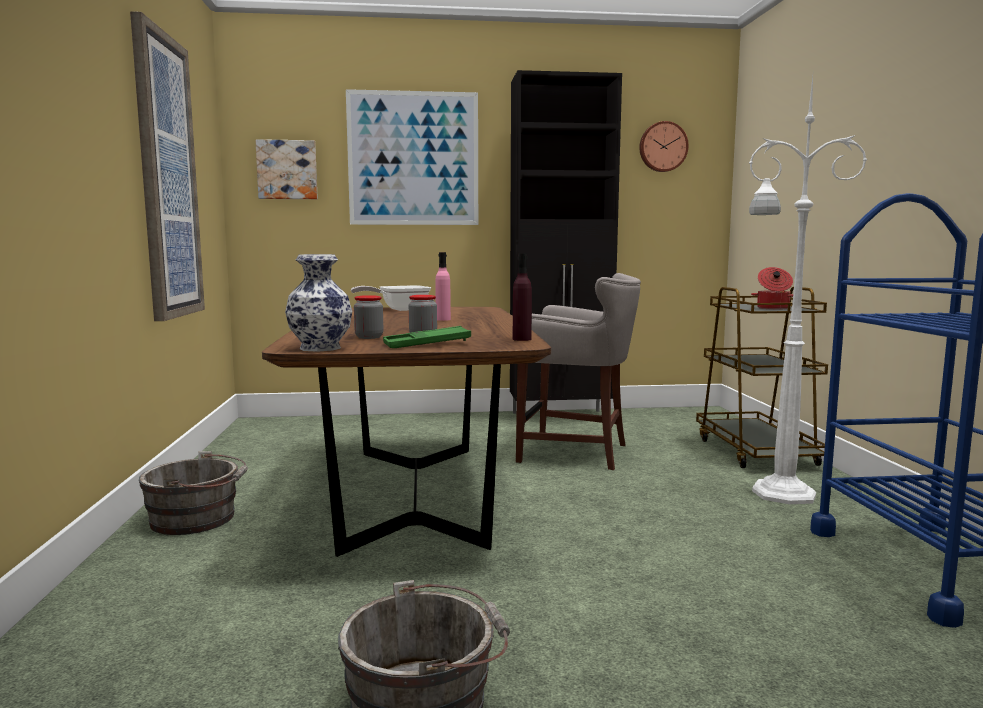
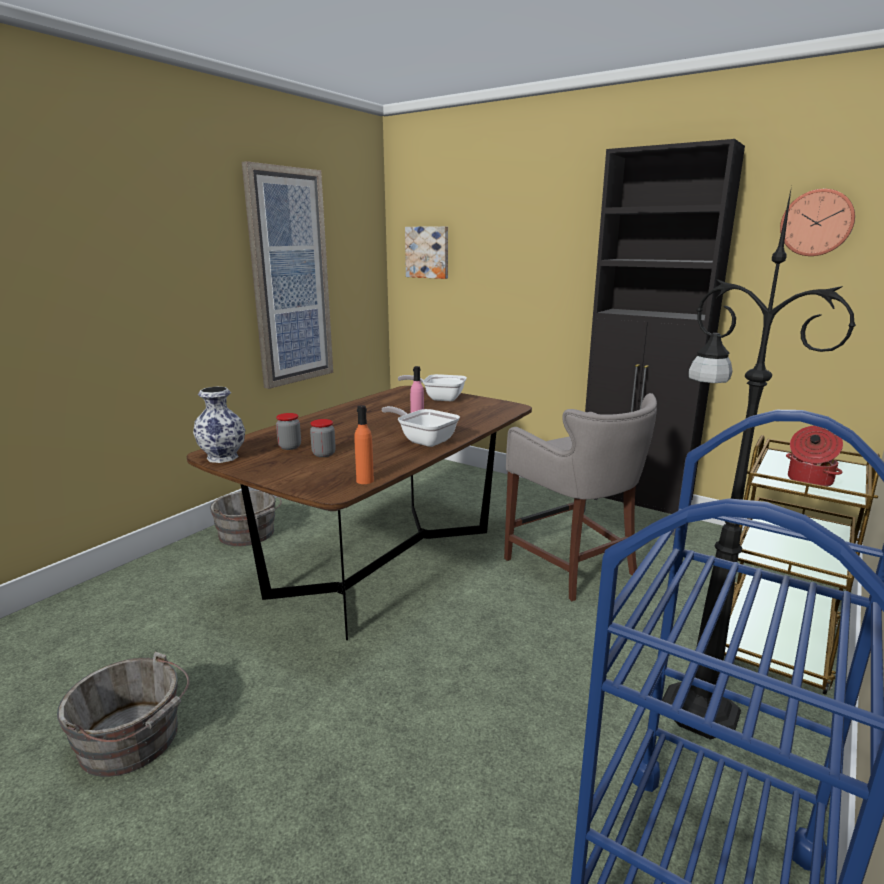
camera: 40 degrees right, 10 degrees up
picture [346,89,478,225] -> none
green tray [383,326,471,348] -> none
purple bottle [512,254,532,341] -> orange bottle [354,405,374,484]
white floor lamp [749,77,867,504] -> black floor lamp [662,186,856,740]
none -> frying pan [382,406,460,447]

